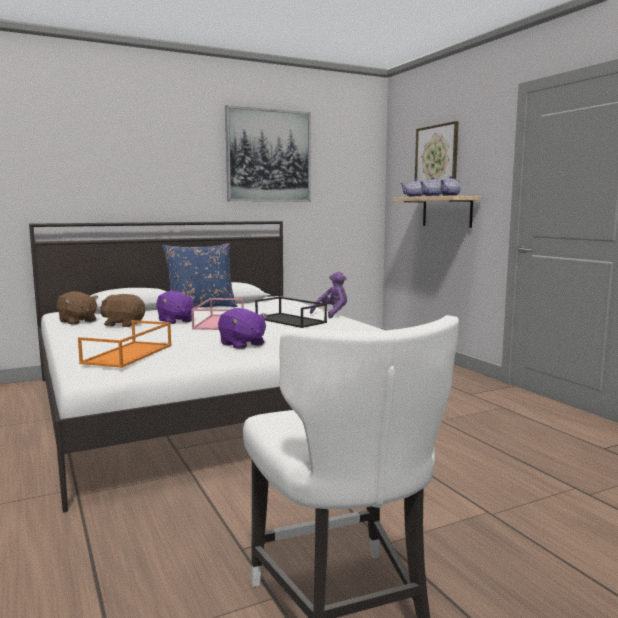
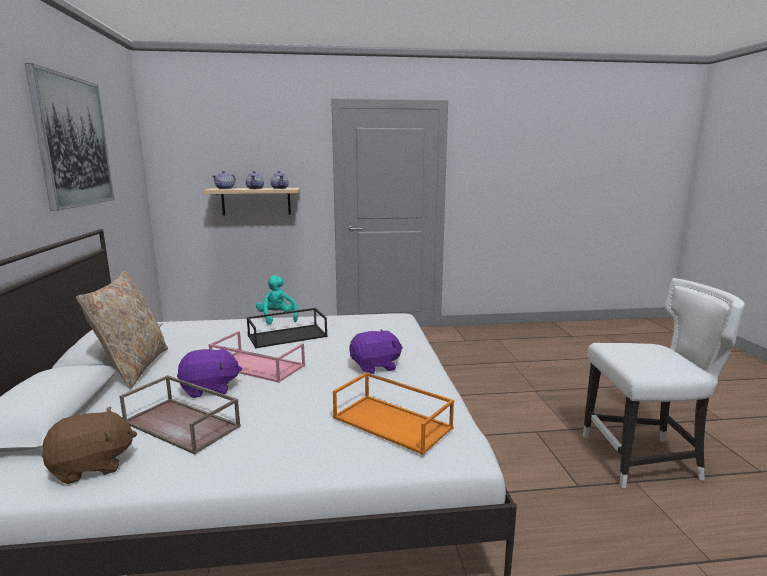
camera: 70 degrees left, 5 degrees up
brown plush toy [100,294,145,327] -> brown tray [119,375,241,454]
blue pillow [162,243,237,308] -> beige pillow [76,271,168,389]
purple plush toy [310,272,347,318] -> turquoise plush toy [256,275,298,325]
picture [415,121,459,184] -> none

